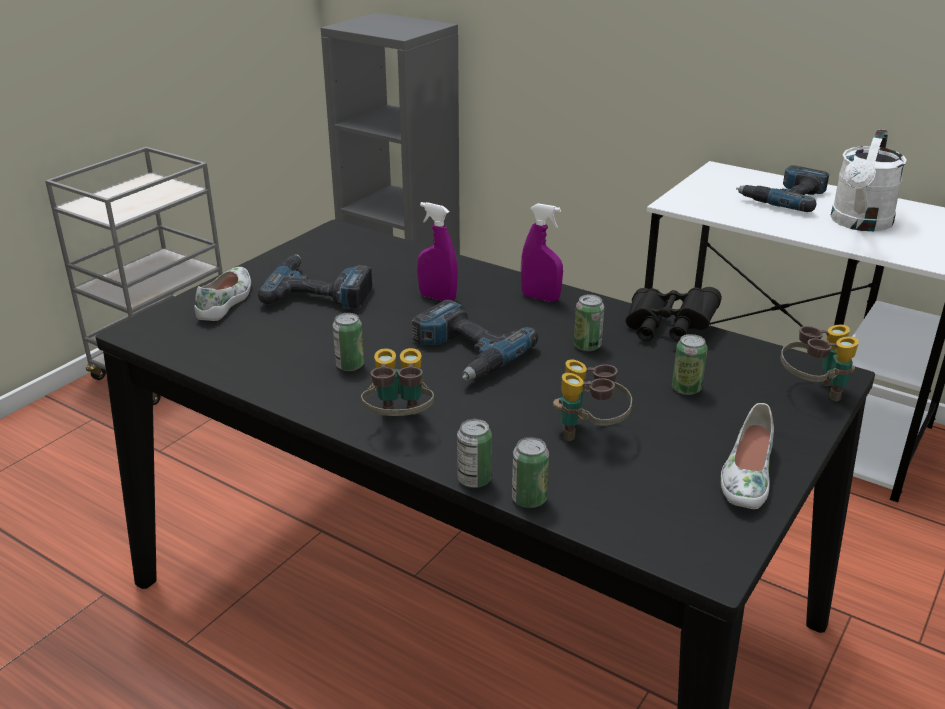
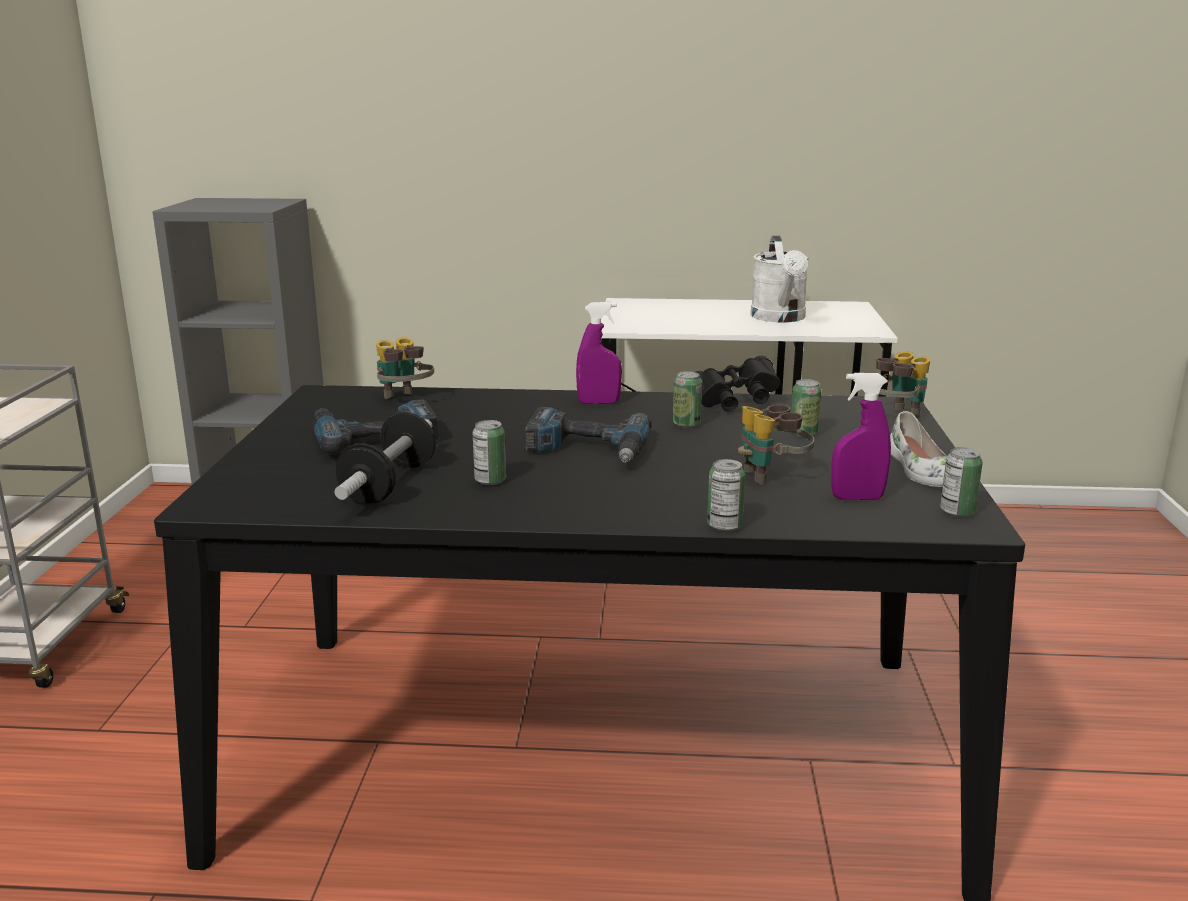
camera: 30 degrees left, 10 degrees down
white shoe [194,267,251,321] -> none
binoculars [361,348,434,416] -> binoculars moved to [376,338,434,399]
purple spray bottle [417,202,458,301] -> purple spray bottle moved to [831,373,891,500]
can [512,437,549,508] -> can moved to [940,447,982,518]
power drill [736,165,829,212] -> none
none -> dumbbell [335,412,436,504]

